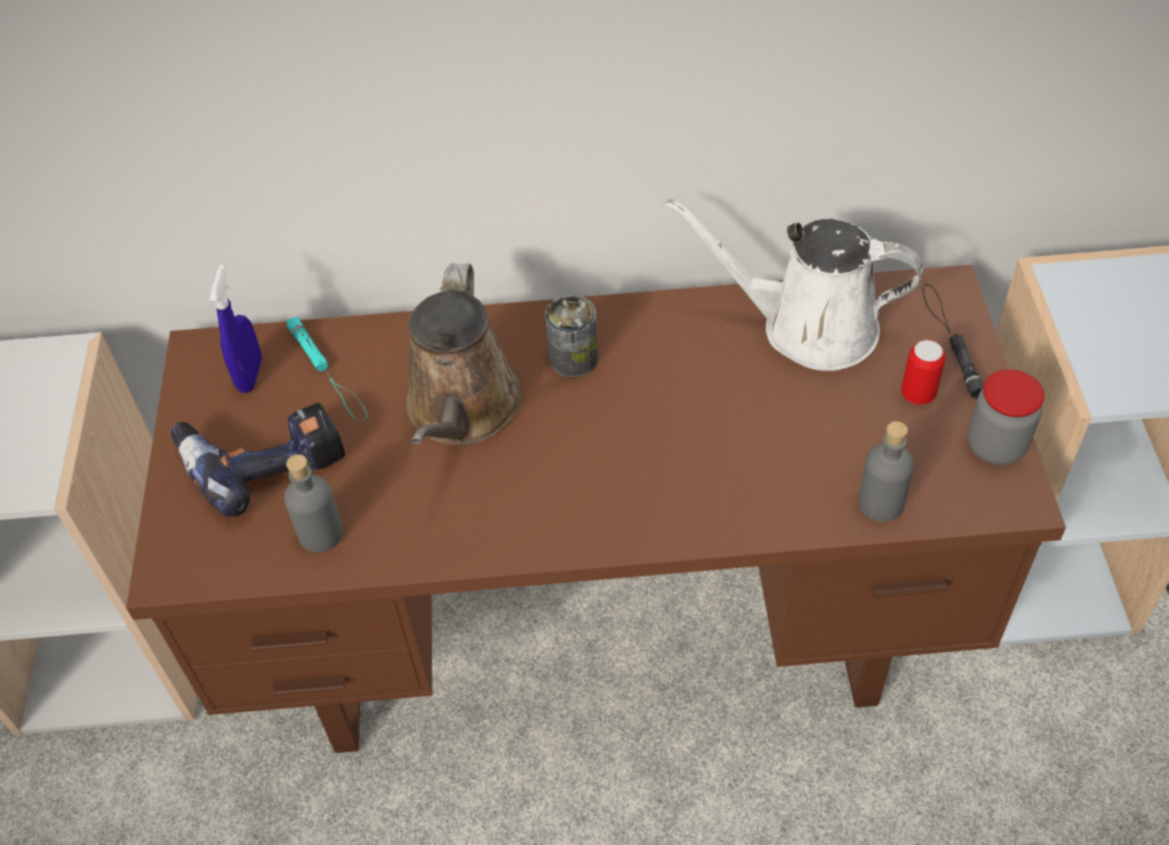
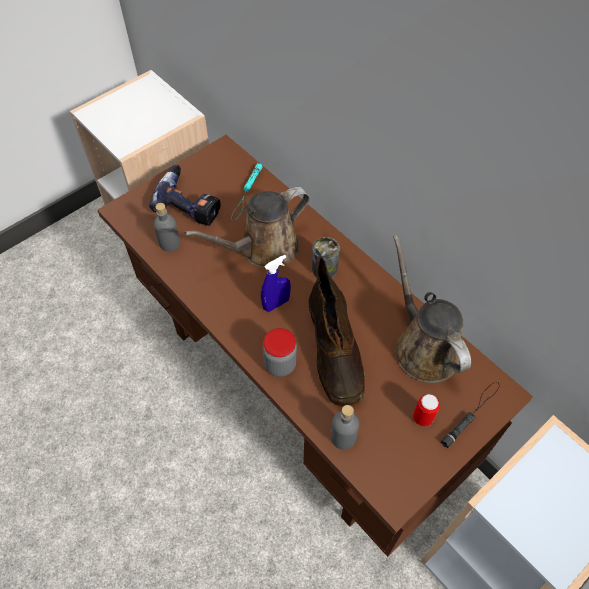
camera: 50 degrees right, 5 degrees up
blue spray bottle [209,265,262,393] -> blue spray bottle moved to [261,255,291,312]
white watering can [665,198,923,371] -> brown watering can [393,235,471,383]
jar [968,369,1045,465] -> jar moved to [263,328,297,377]
none -> brown boot [309,256,365,407]

